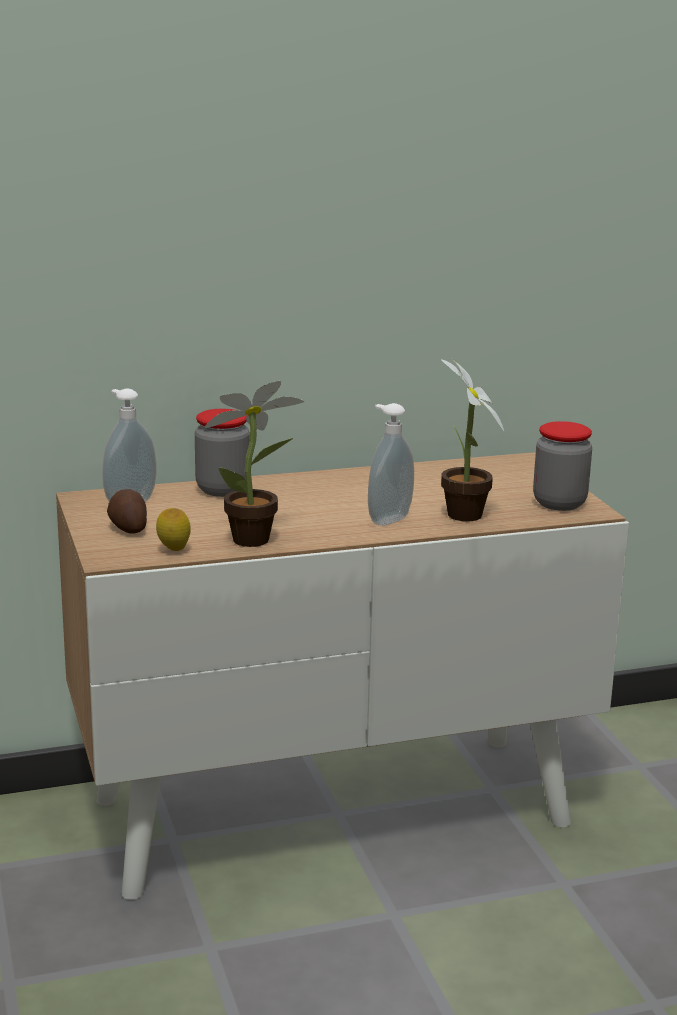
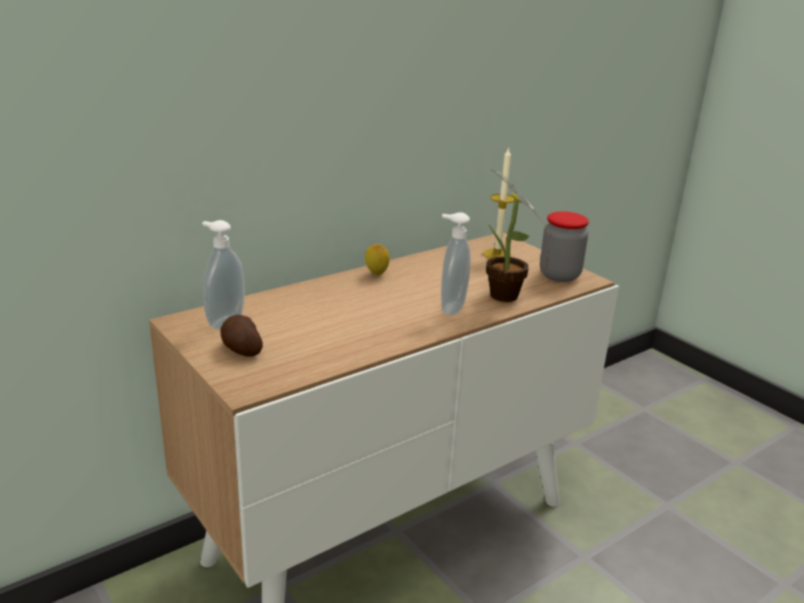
camera: 20 degrees left, 5 degrees up
lemon [156,508,191,551] -> lemon moved to [365,244,390,275]
jar [195,409,250,497] -> none
potted plant [204,381,304,547] -> none
none -> candle [483,147,515,259]

